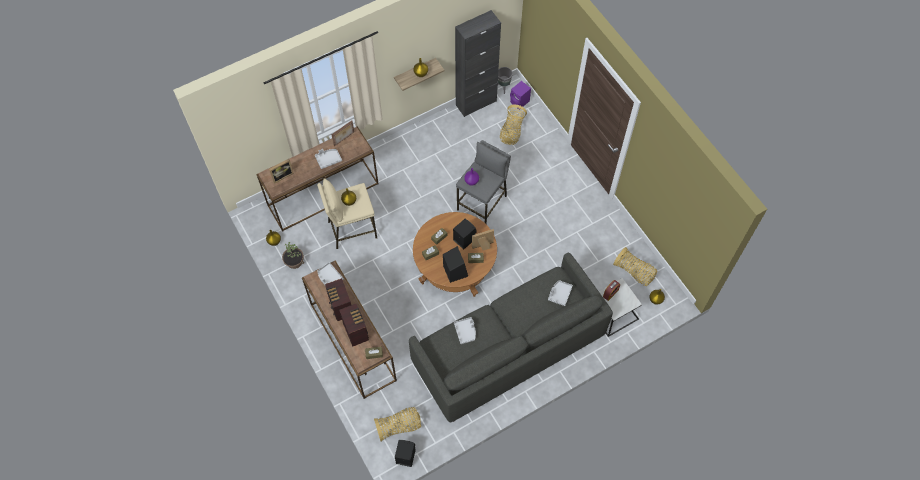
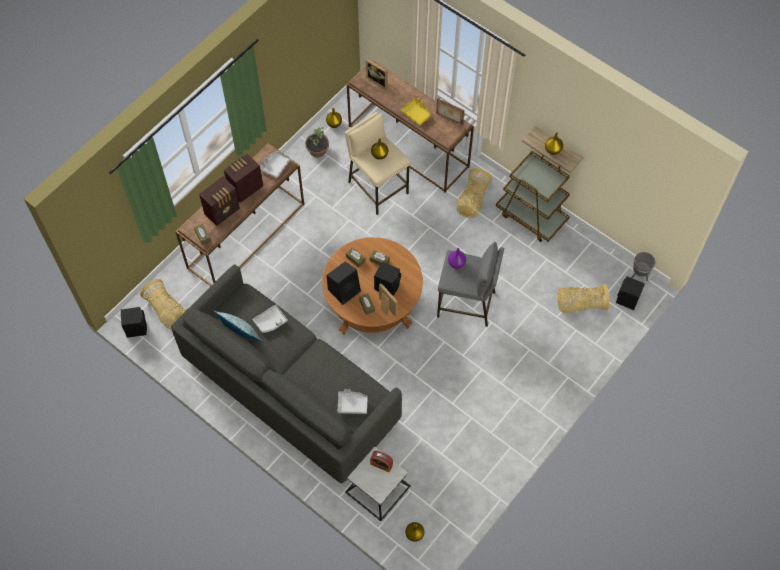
camera: 70 degrees right, 0 degrees up
grey tray [315,149,342,169] -> yellow tray [401,98,431,126]
black cabinet [455,10,501,117] -> none
purple speaker [510,81,531,109] -> black speaker [616,276,645,310]
basket [613,247,658,286] -> basket moved to [457,168,493,218]
none -> pillow [214,310,262,341]
none -> brown cart [496,151,570,242]

